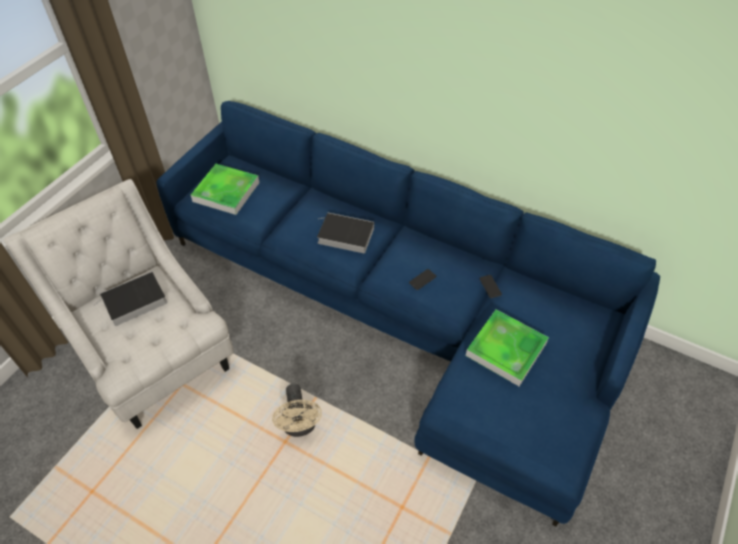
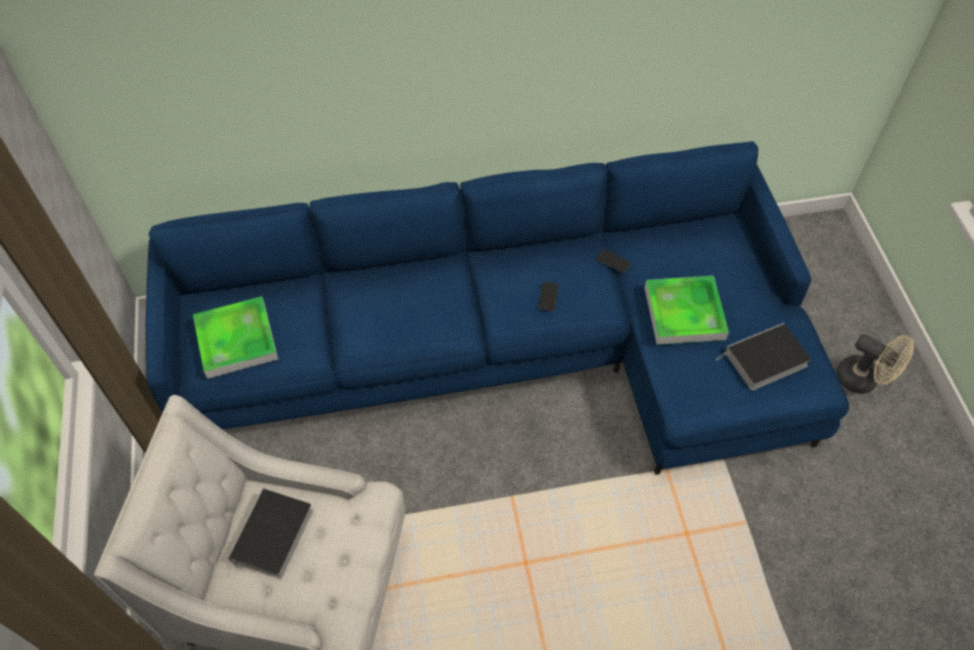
camera: 40 degrees left, 5 degrees up
beige fan [272,384,322,437] -> beige fan moved to [836,334,914,394]
book [317,213,374,253] -> book moved to [715,323,811,390]

